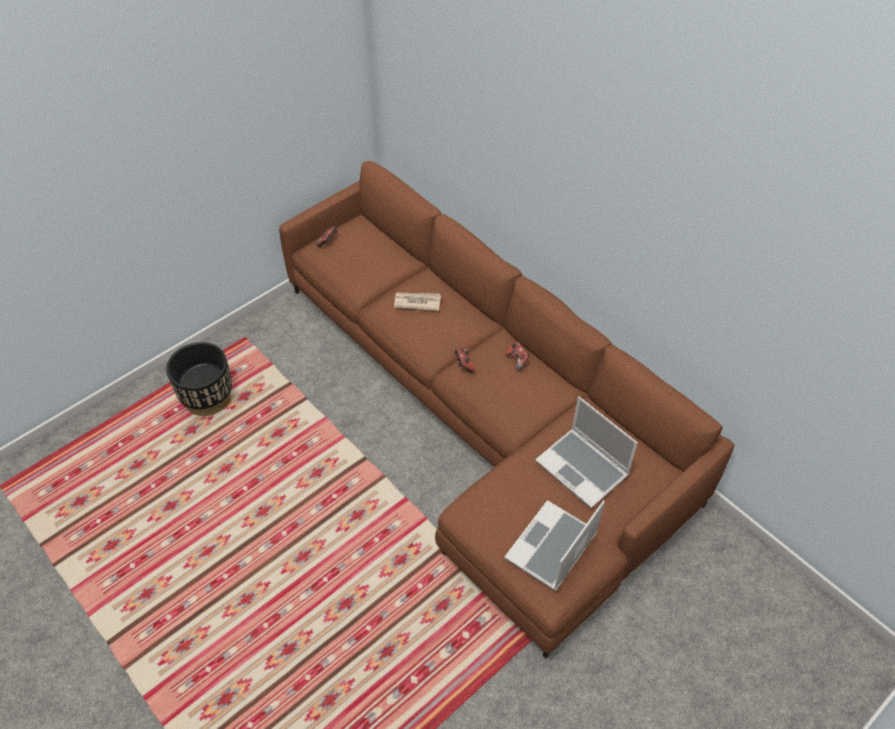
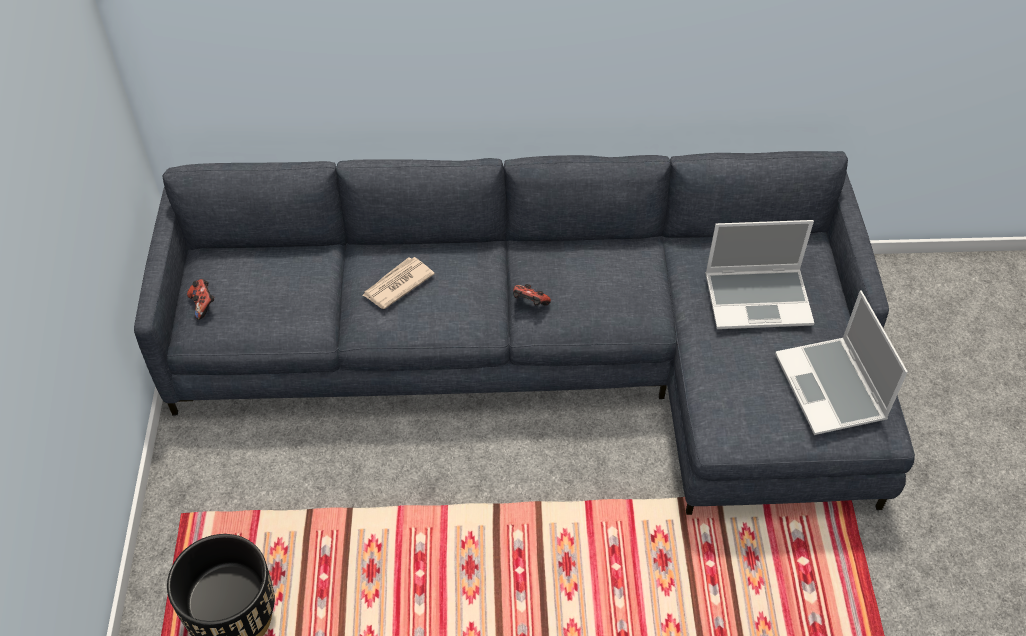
camera: 50 degrees left, 0 degrees up
brown sofa [279,161,735,659] -> grey sofa [134,151,915,515]
game controller [505,342,530,371] -> none

